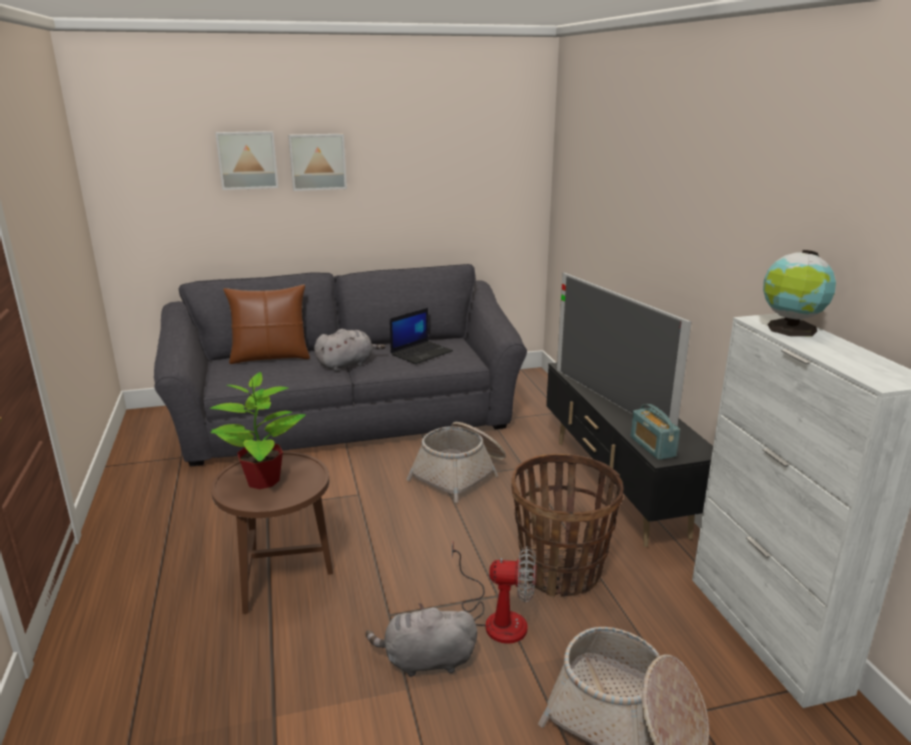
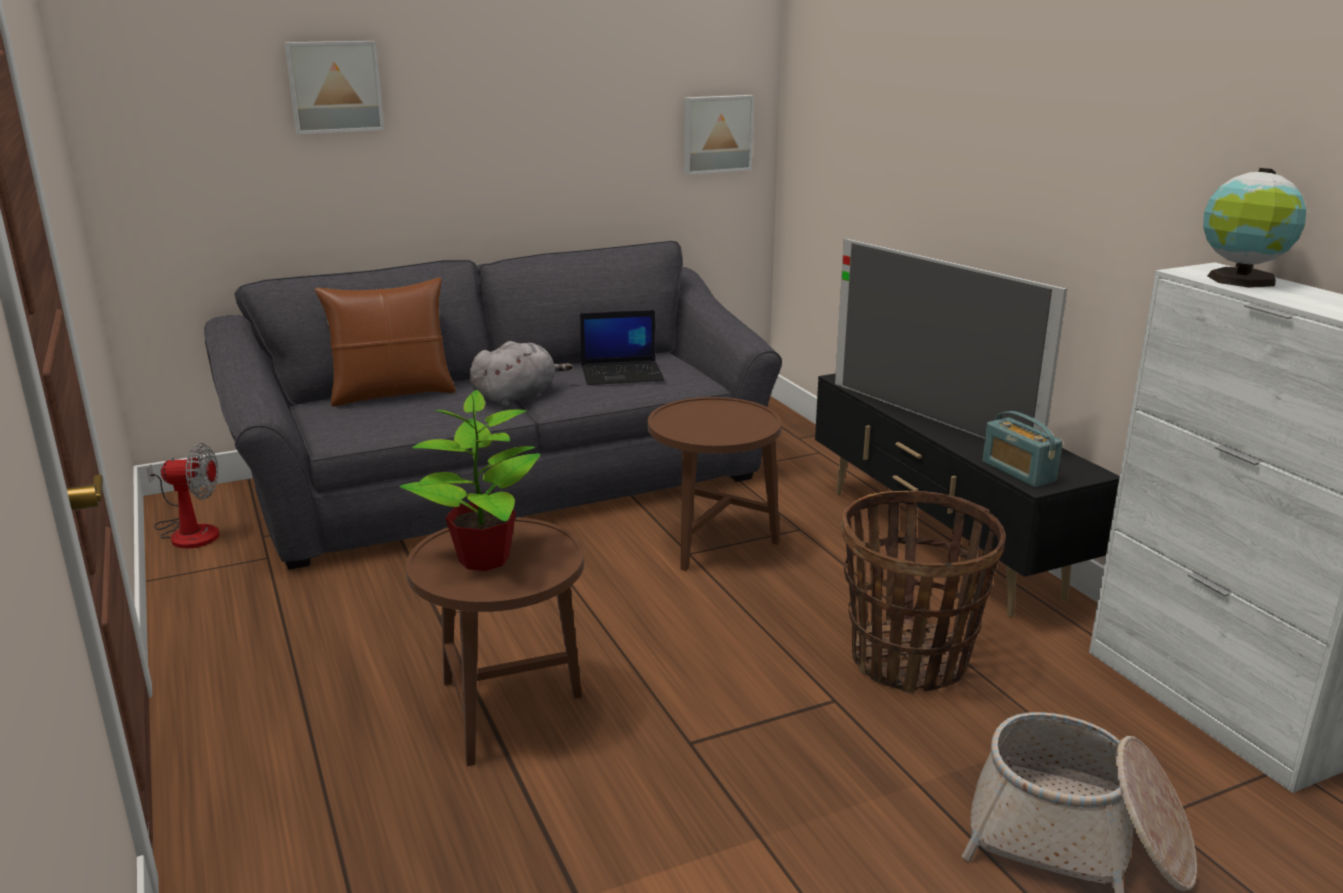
camera: 10 degrees left, 0 degrees up
picture [288,134,347,191] -> picture moved to [684,95,754,175]
grey plush toy [366,603,477,677] -> none
laptop [390,308,453,364] -> laptop turned 45 degrees clockwise [580,310,664,385]
basket [406,422,506,503] -> brown side table [648,397,782,571]
fan [452,543,536,644] -> fan moved to [147,443,219,548]

